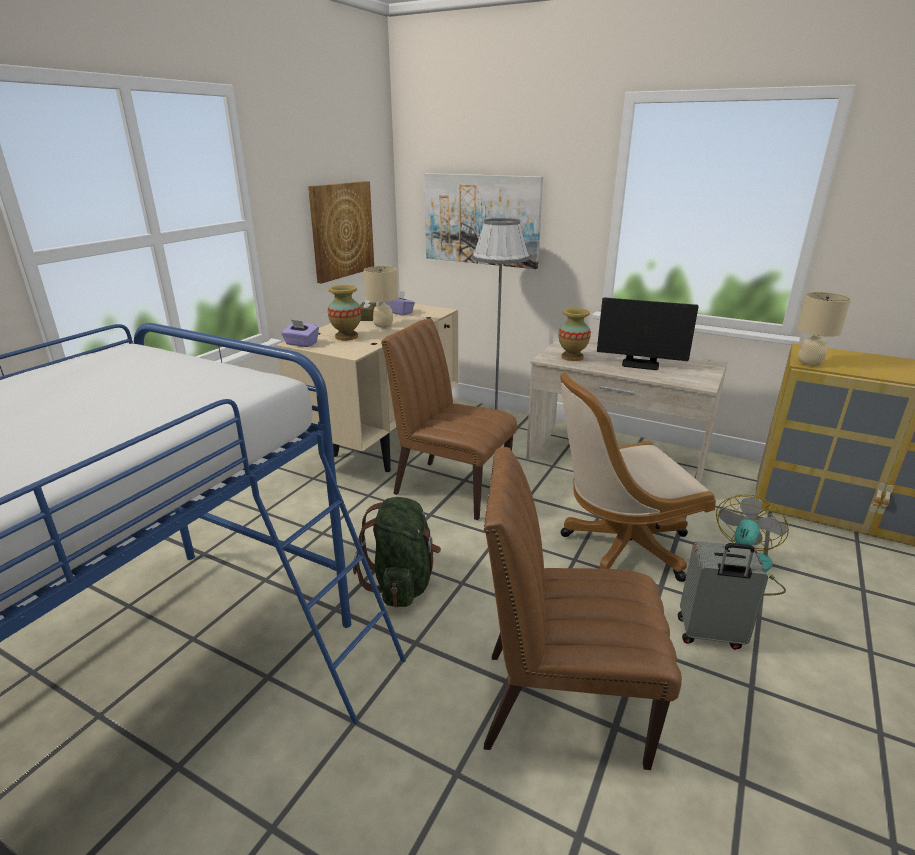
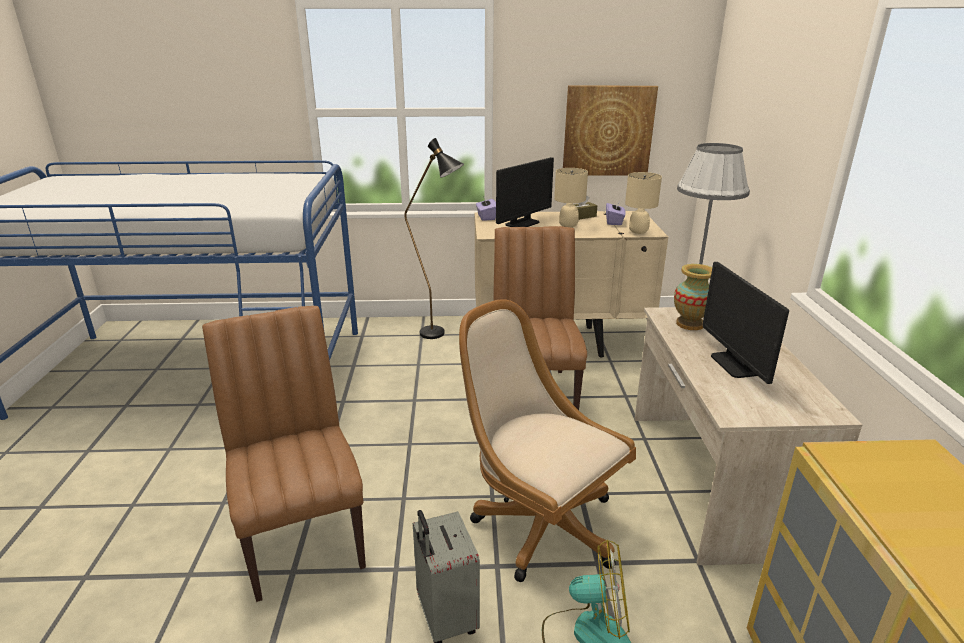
camera: 60 degrees right, 0 degrees up
vase [328,285,361,340] -> monitor [496,157,554,227]
green backpack [353,497,441,607] -> none
picture [424,173,543,269] -> none
beige table lamp [797,292,851,366] -> beige table lamp moved to [625,172,662,234]
none -> black floor lamp [404,138,464,339]

